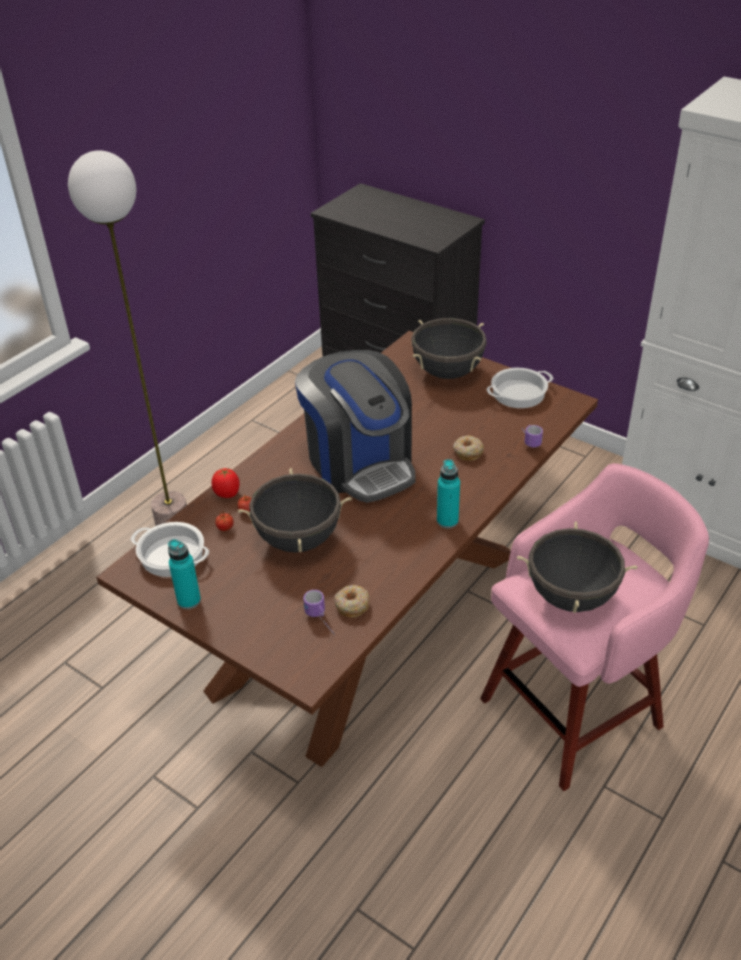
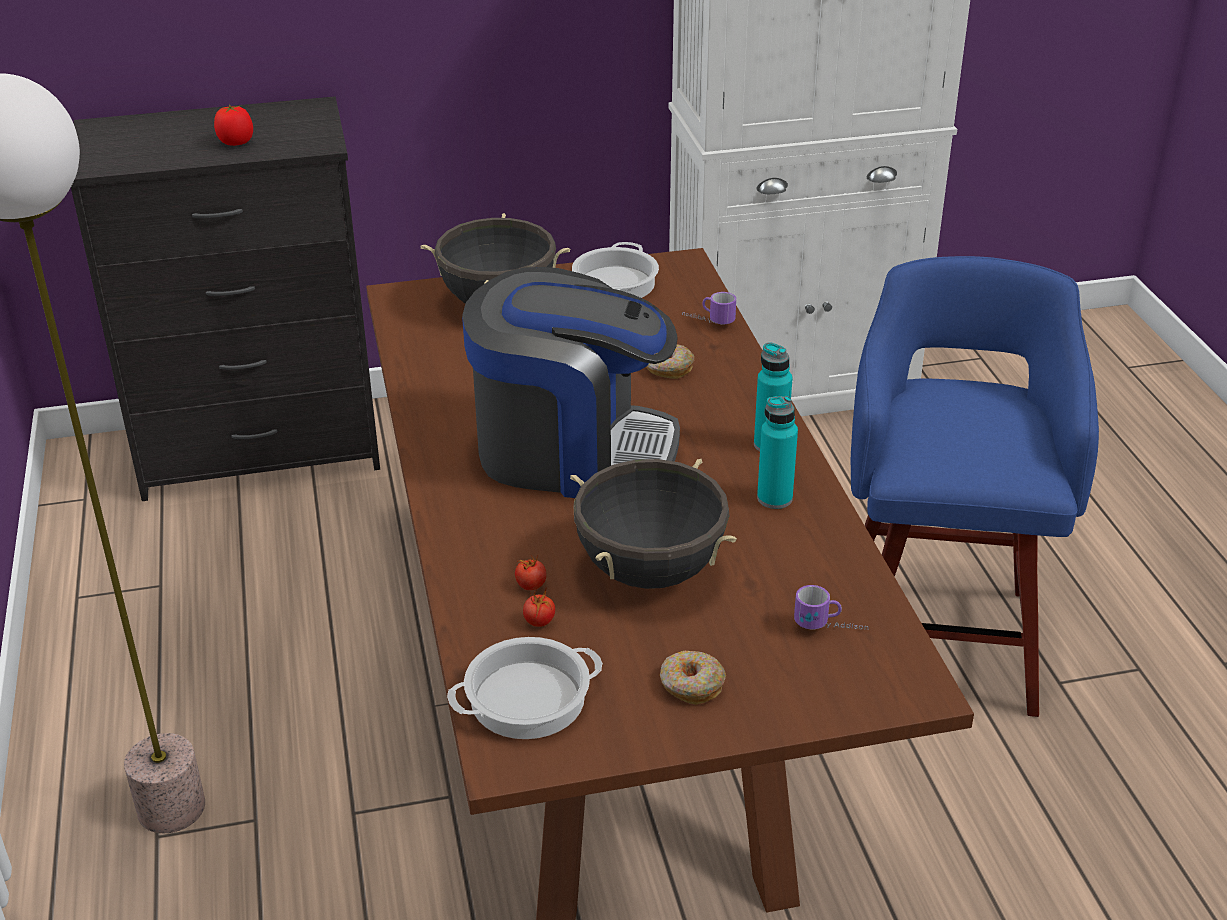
camera: 50 degrees left, 5 degrees down
turquoise bottle [168,539,201,609] -> turquoise bottle moved to [757,396,798,509]
tomato [211,468,240,498] -> tomato moved to [214,104,253,146]
donut [334,585,369,618] -> donut moved to [660,651,726,705]
pink stool [480,463,709,791] -> blue stool [851,256,1099,717]
black cooking pot [517,522,637,613] -> none

